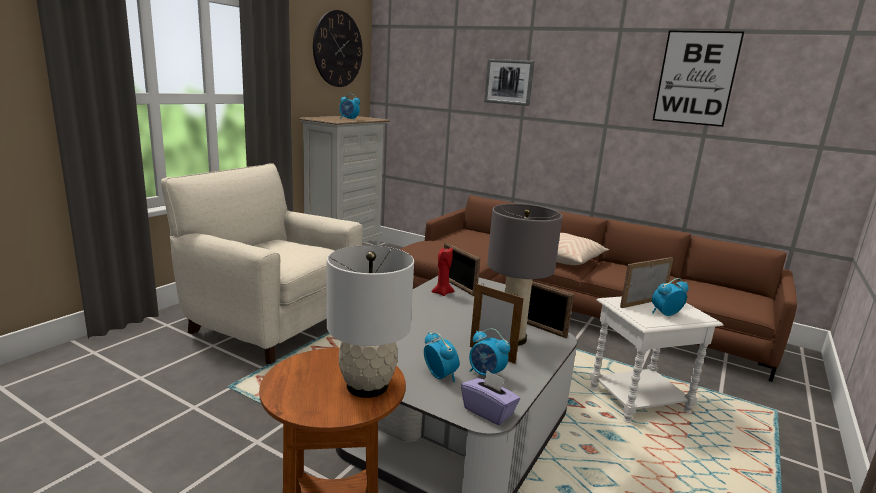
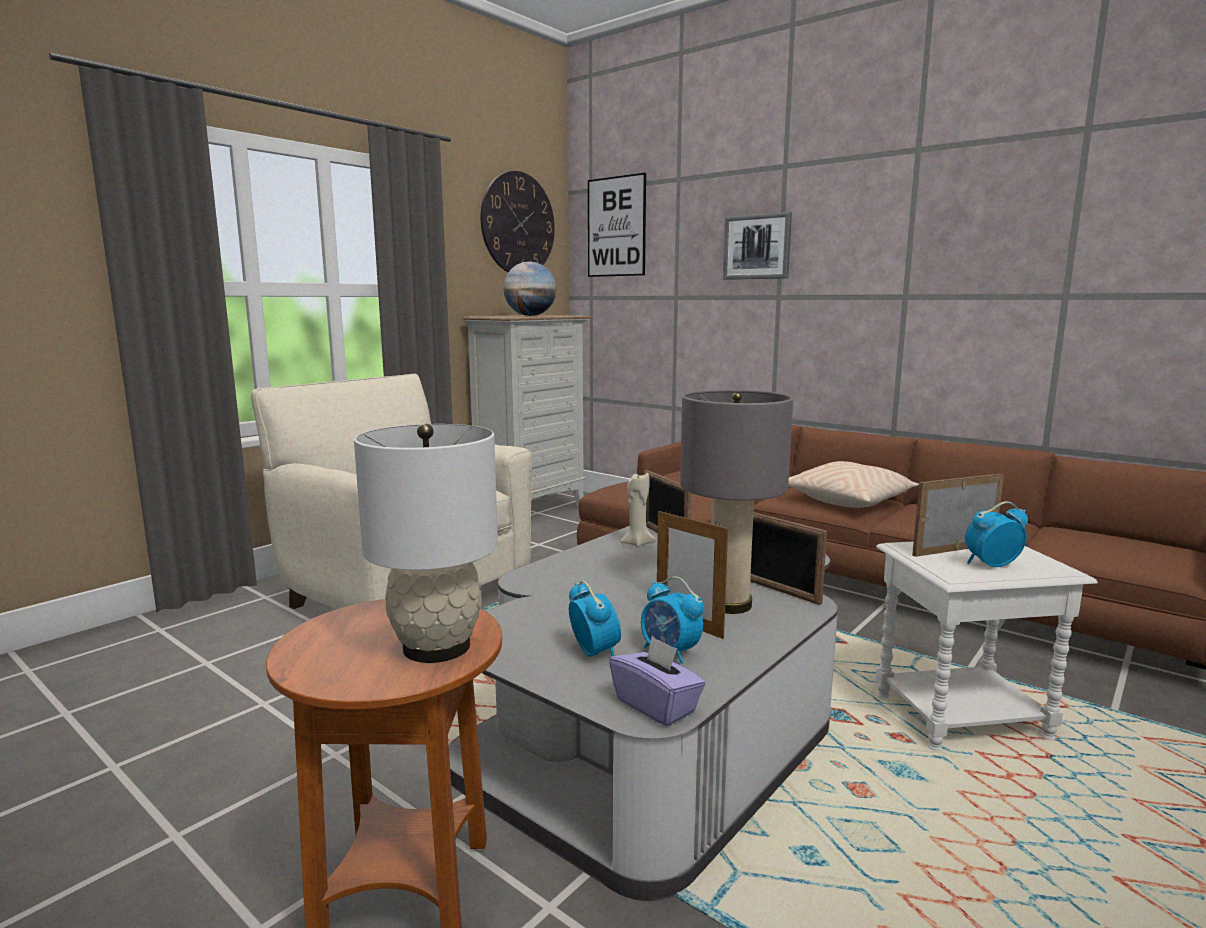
camera: 10 degrees right, 5 degrees down
alarm clock [339,94,360,120] -> globe [503,261,557,316]
red candle [431,248,454,296] -> beige candle [620,473,656,548]
picture [653,30,744,127] -> picture moved to [588,173,646,277]

